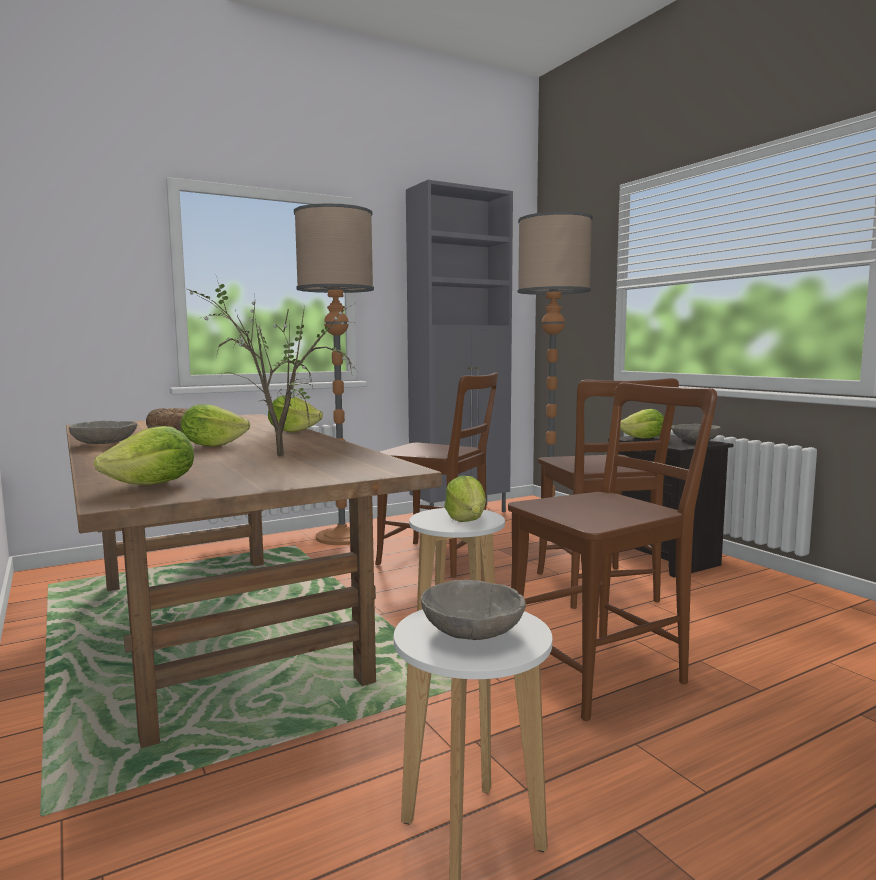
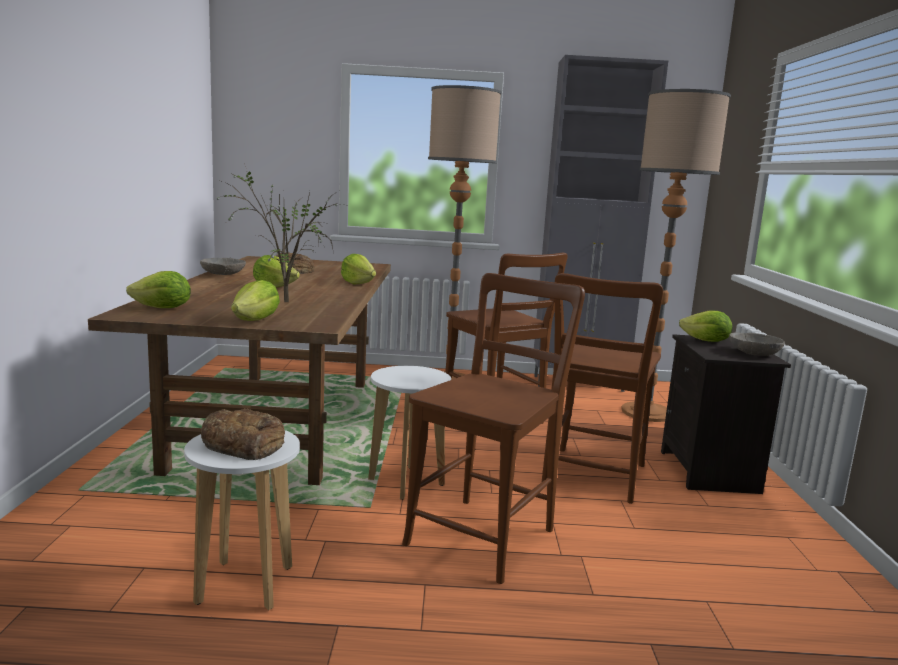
camera: 30 degrees right, 5 degrees up
grey bowl [421,580,526,640] -> bread [201,409,285,460]
lettuce [445,476,486,522] -> lettuce moved to [231,280,280,321]
brown chair [508,383,717,721] -> brown chair turned 60 degrees counterclockwise [402,273,585,584]

